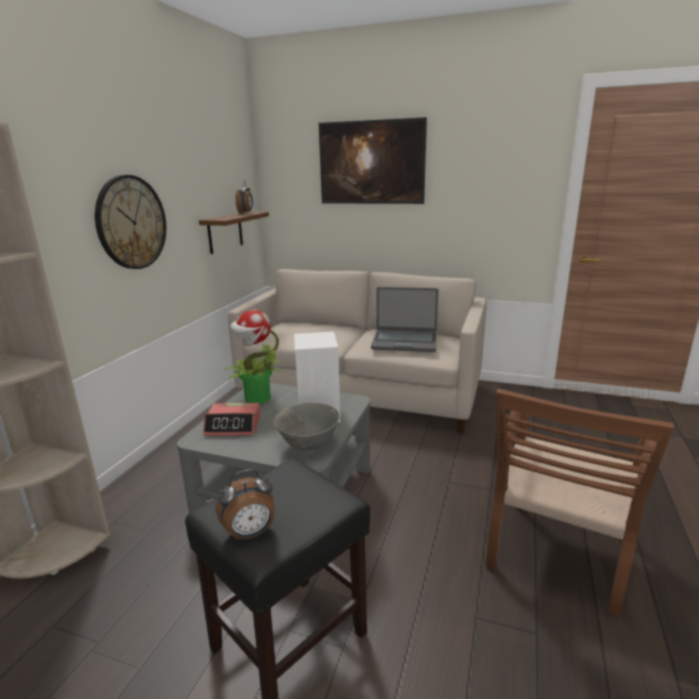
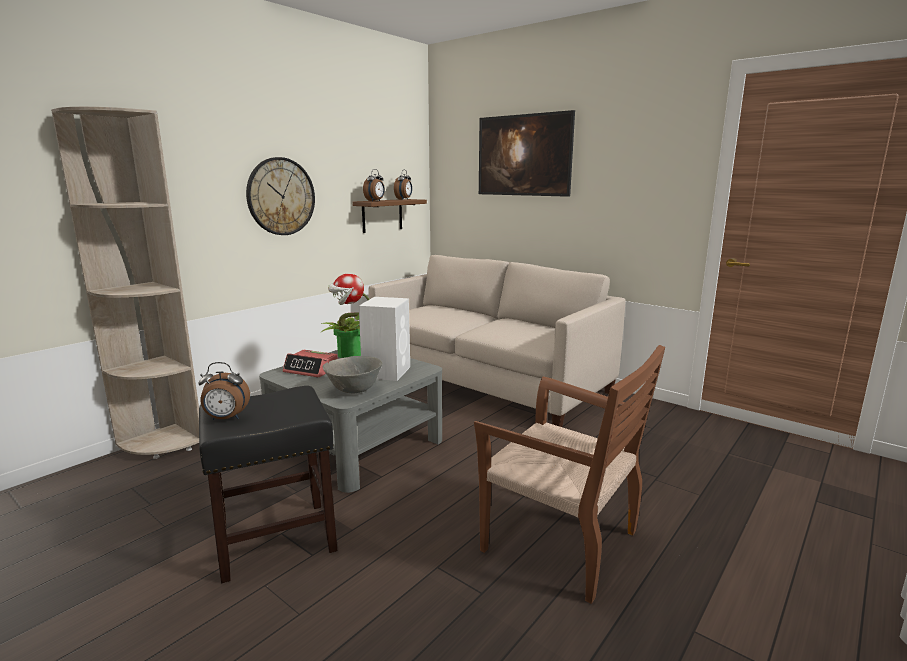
camera: 20 degrees right, 5 degrees down
laptop [371,287,438,352] -> none
brown armchair [486,389,674,616] -> brown armchair turned 105 degrees counterclockwise [474,345,665,604]
none -> alarm clock [363,169,385,201]

